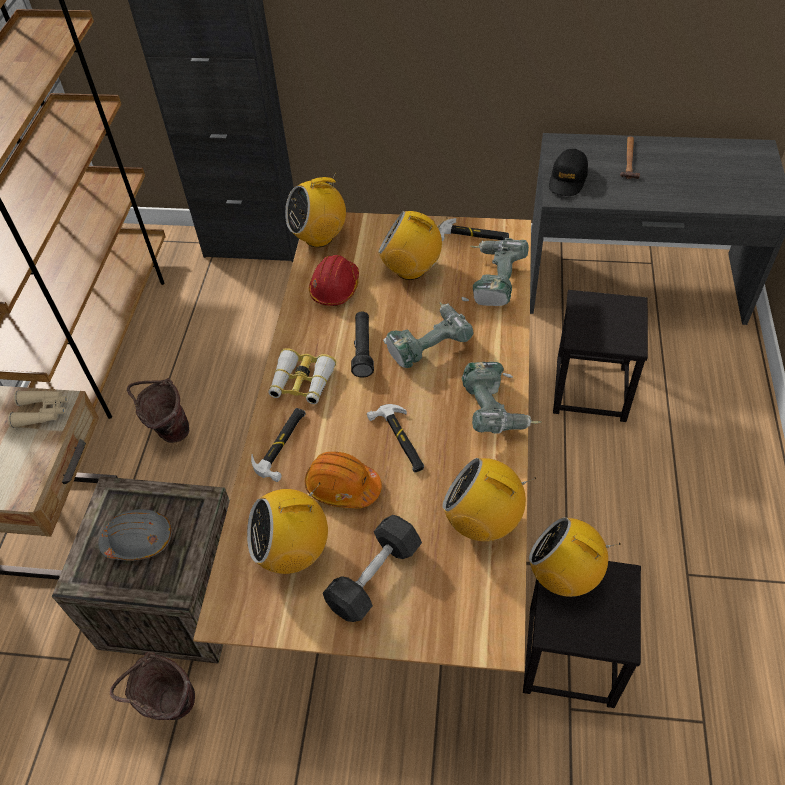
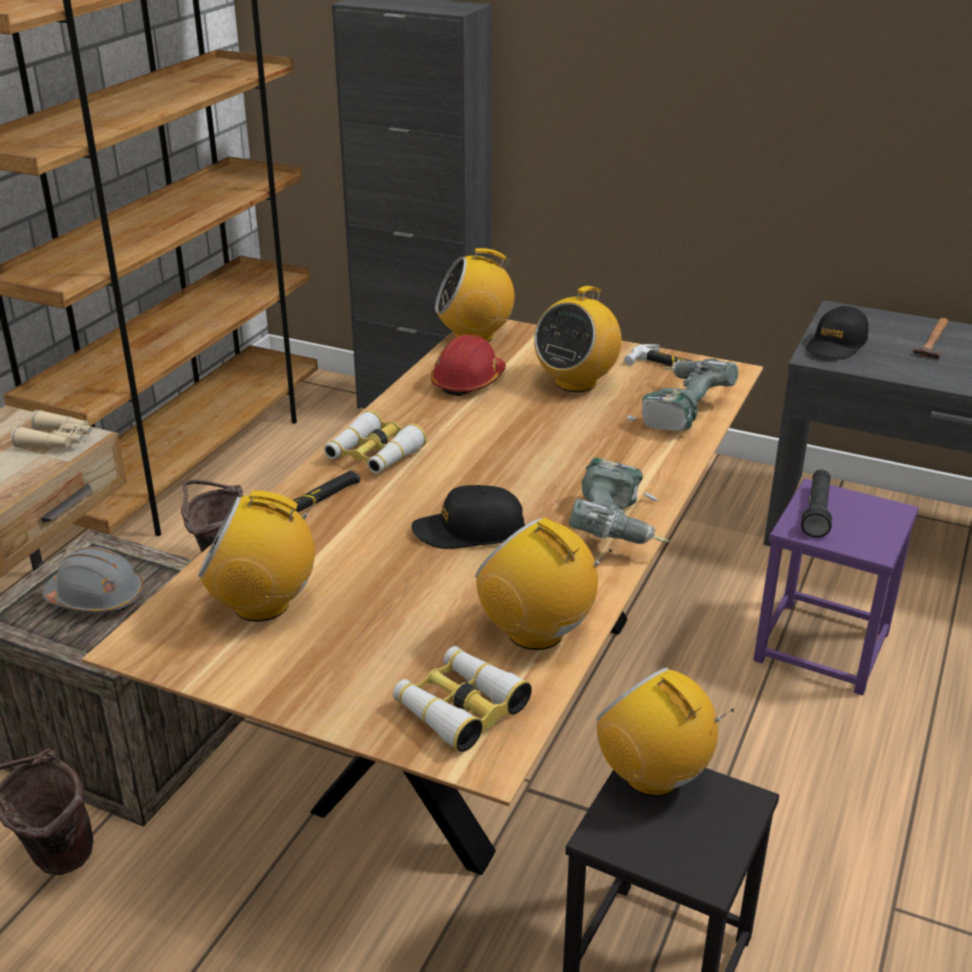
camera: 15 degrees right, 20 degrees down
orange hard hat [305,452,382,508] -> none
grey dumbbell [323,515,422,622] -> none
black flashlight [351,312,374,377] -> black flashlight moved to [801,470,832,538]
hammer [367,404,424,472] -> black cap [412,485,525,549]
radio [378,211,448,280] -> radio turned 90 degrees counterclockwise [534,286,622,392]
power drill [383,302,474,368] -> none
black stool [553,290,648,422] -> purple stool [753,478,919,696]
none -> binoculars [393,646,532,752]

